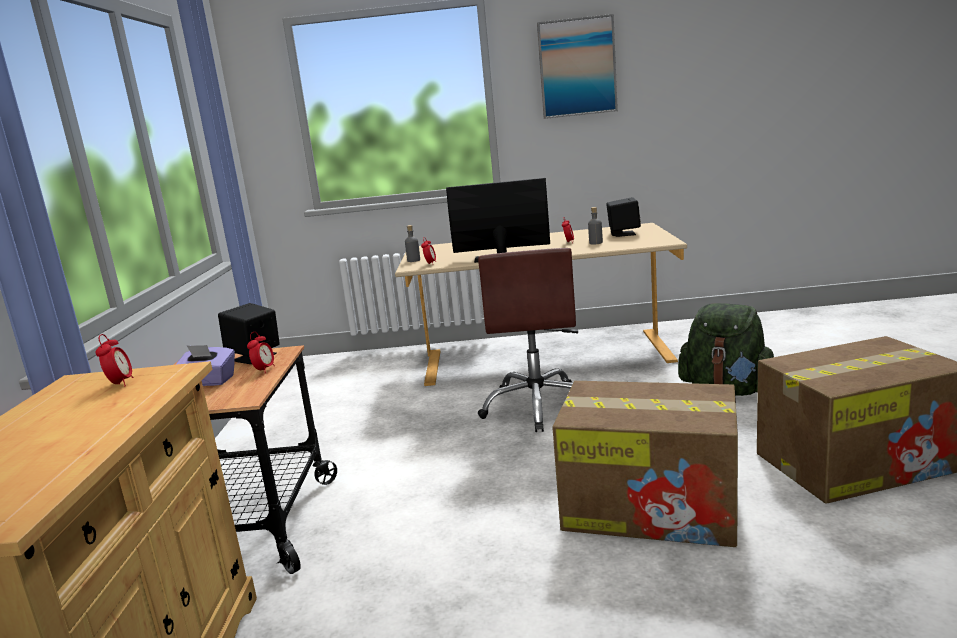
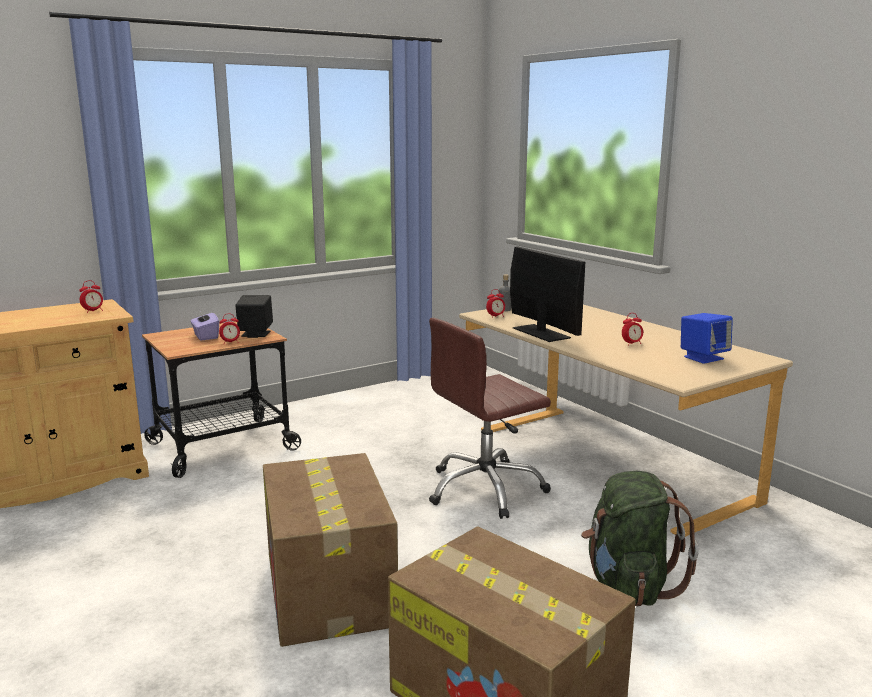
camera: 55 degrees right, 0 degrees up
picture [537,14,618,119] -> none
grey bottle [588,207,603,244] -> none
black speaker [606,197,641,237] -> blue speaker [681,313,733,364]

